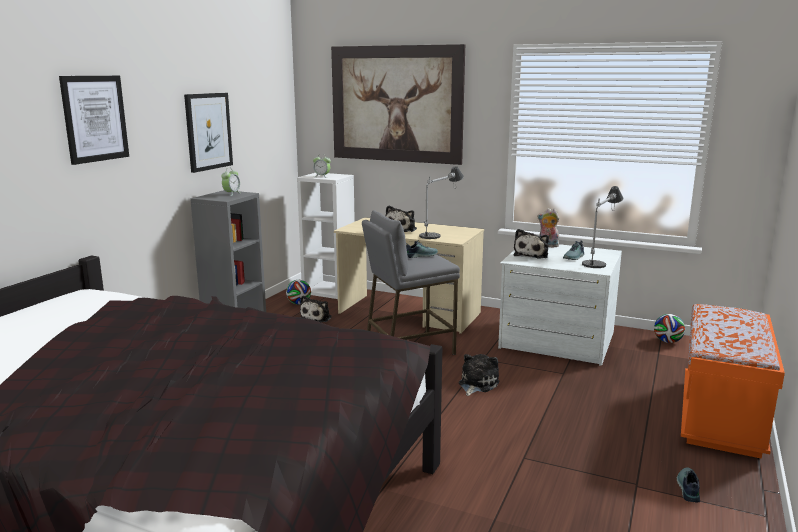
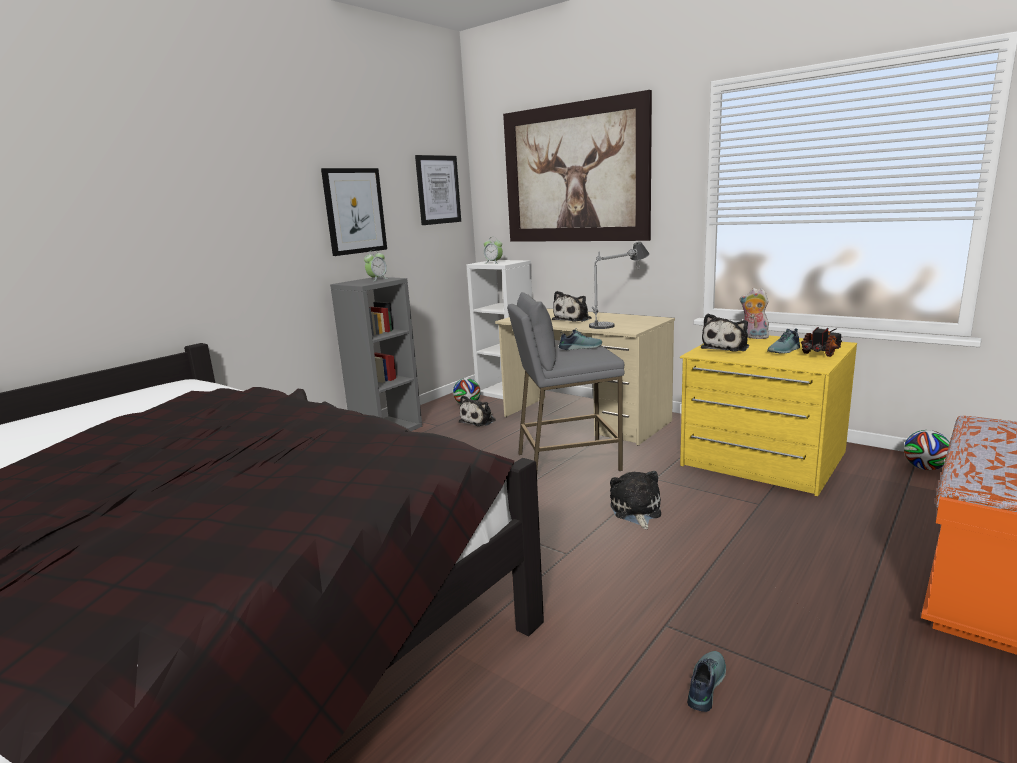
camera: 15 degrees right, 0 degrees up
picture [59,76,129,165] -> picture moved to [415,155,461,225]
plush toy [459,354,499,396] -> plush toy turned 45 degrees counterclockwise [610,471,661,529]
white dresser [498,244,622,366] -> yellow dresser [680,336,857,496]
table lamp [582,186,623,268] -> toy truck [801,327,843,357]
shoe [676,467,700,503] -> shoe moved to [687,651,726,712]

